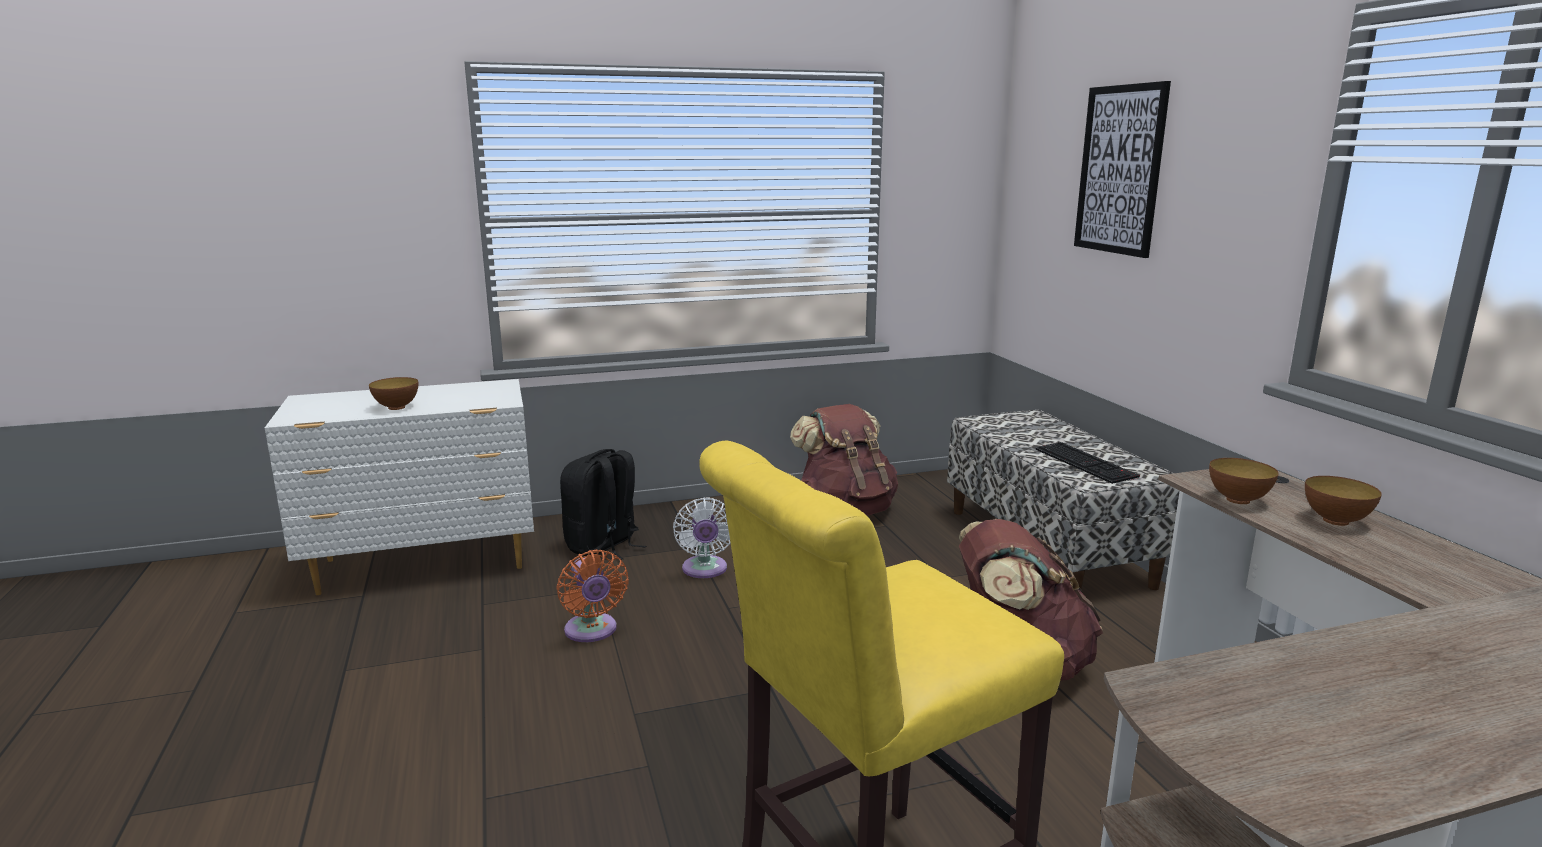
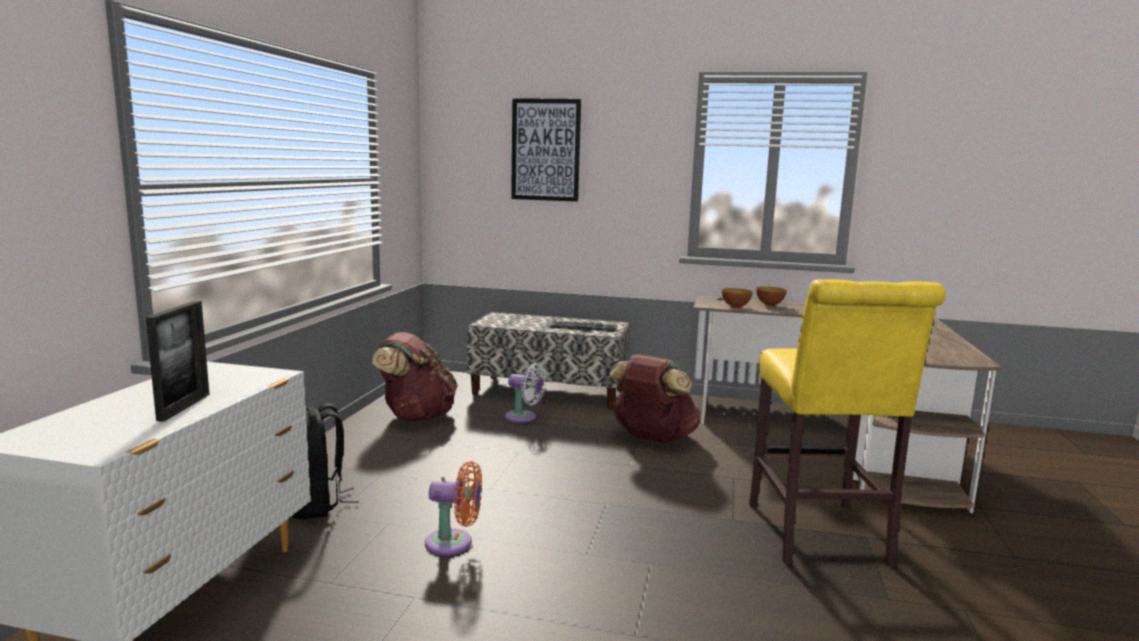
camera: 60 degrees left, 5 degrees down
bowl [369,377,418,410] -> picture frame [146,301,210,422]
white fan [673,498,731,578] -> white fan moved to [505,363,546,423]

